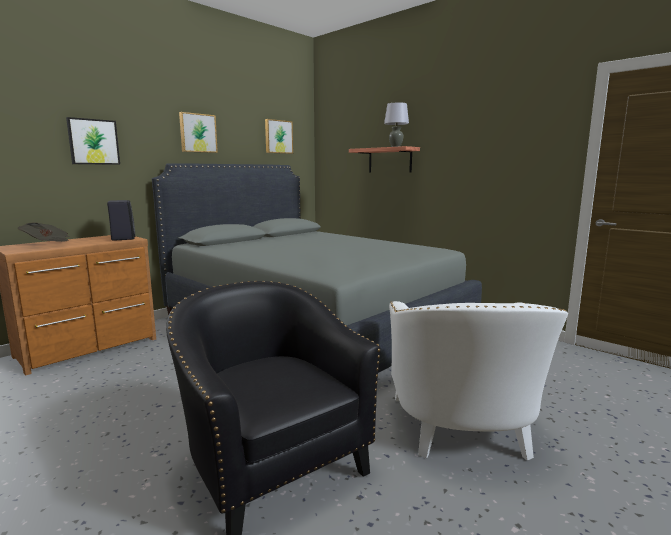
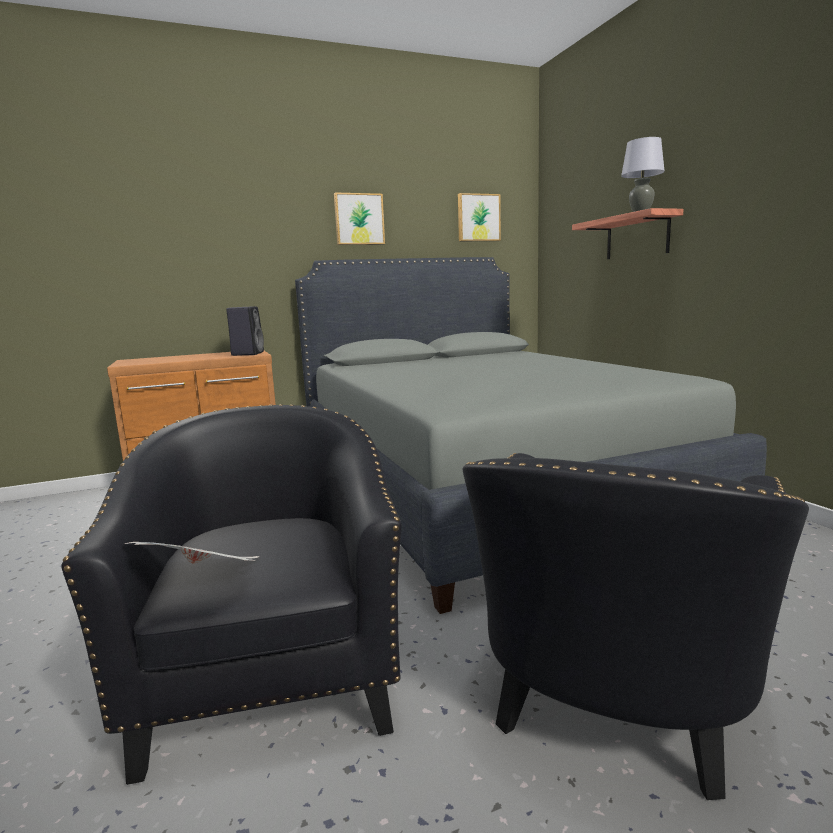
camera: 25 degrees right, 0 degrees up
newspaper [18,222,69,242] -> newspaper moved to [125,542,260,564]
picture [66,117,120,165] -> none
white armchair [389,301,568,461] -> black armchair [463,453,809,800]

